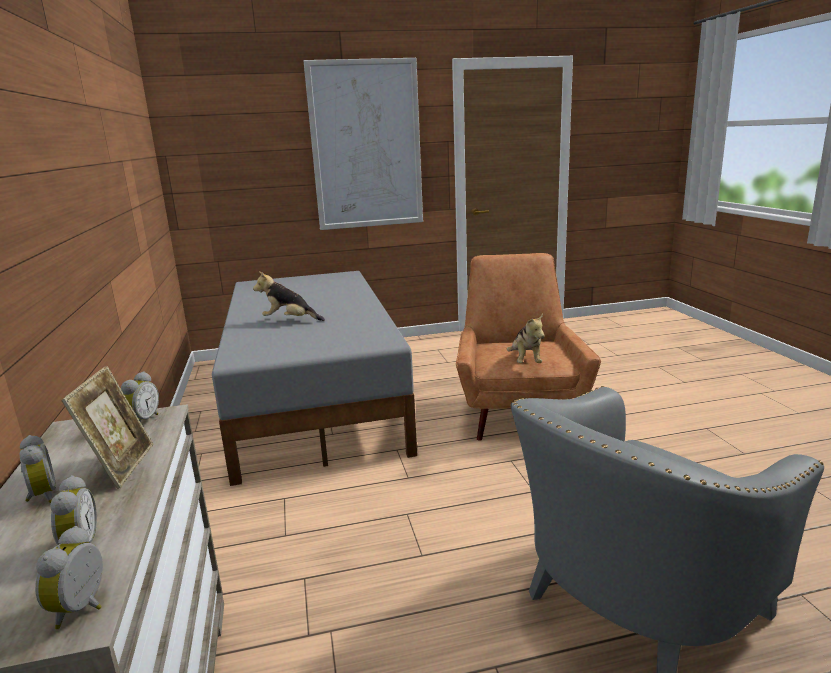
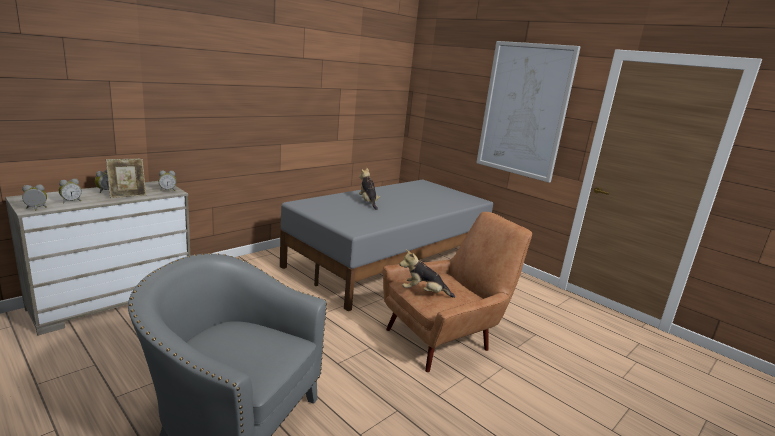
camera: 55 degrees right, 0 degrees up
plush toy [507,314,545,363] -> plush toy turned 45 degrees clockwise [400,249,455,298]

